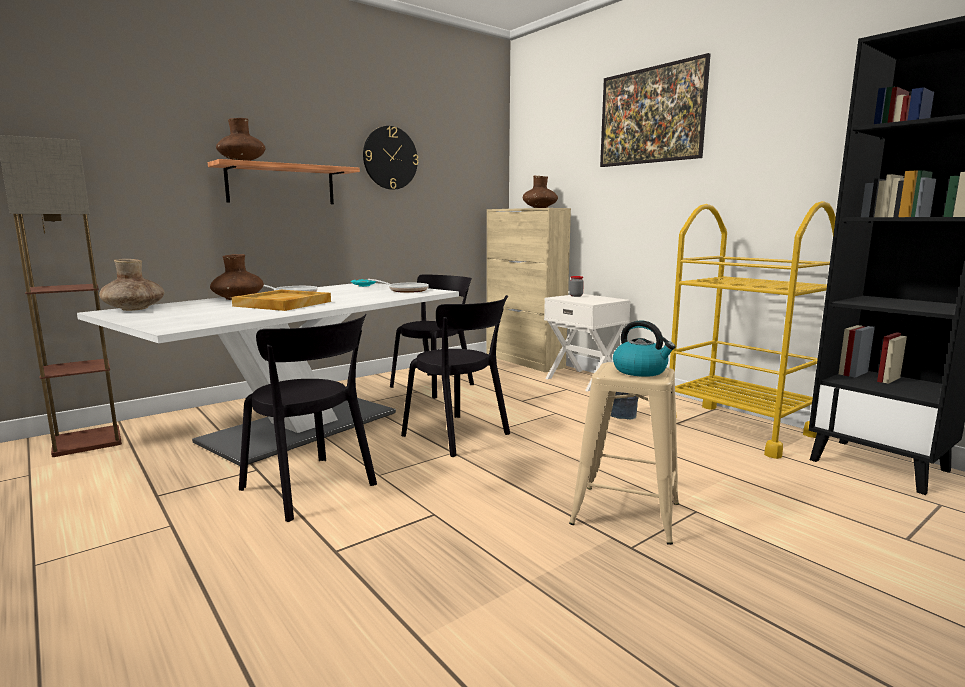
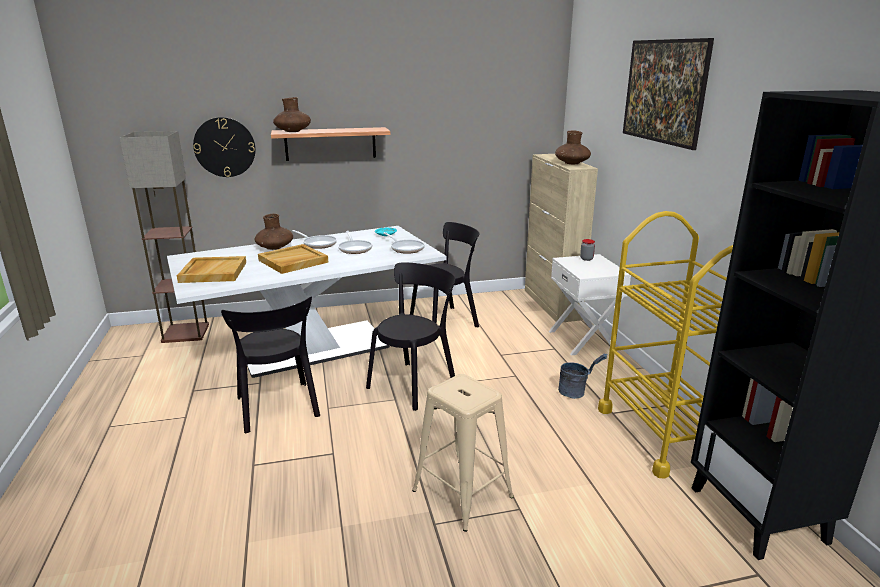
camera: 25 degrees right, 10 degrees up
brown vase [99,259,164,311] -> none
wall clock [363,126,418,190] -> wall clock moved to [193,117,256,177]
black chair [401,295,510,457] -> black chair turned 120 degrees counterclockwise [366,262,456,411]
kettle [613,320,676,377] -> none
none -> beige tray [177,256,246,283]
none -> frying pan [338,231,372,254]

